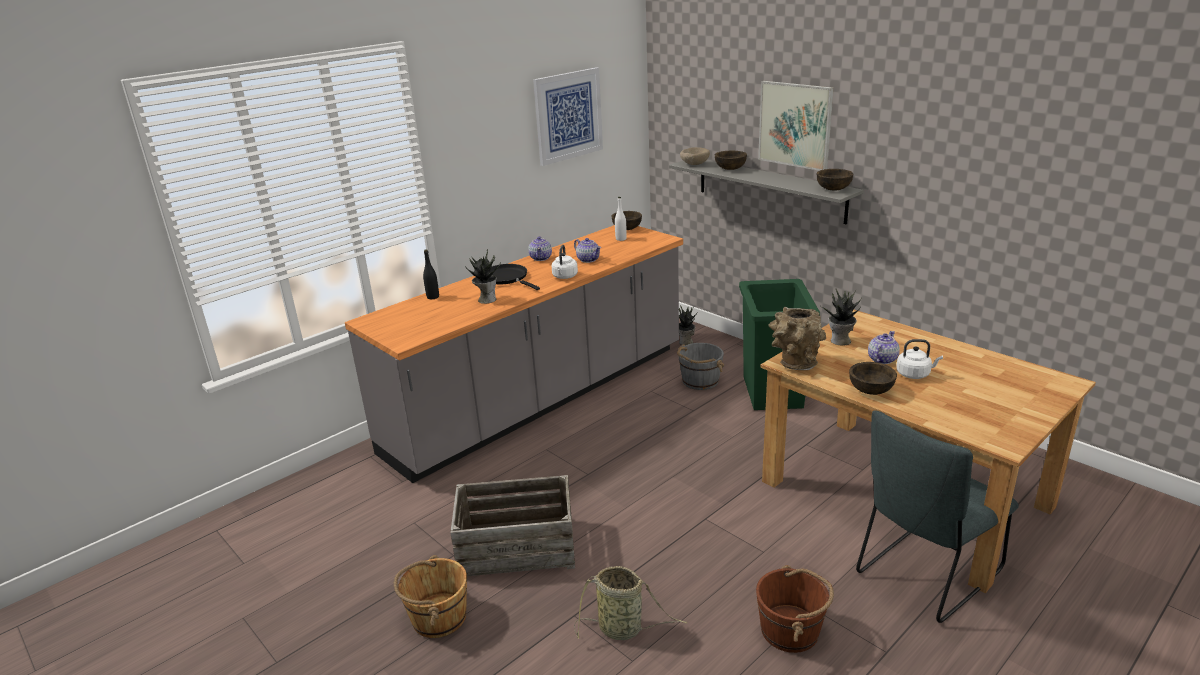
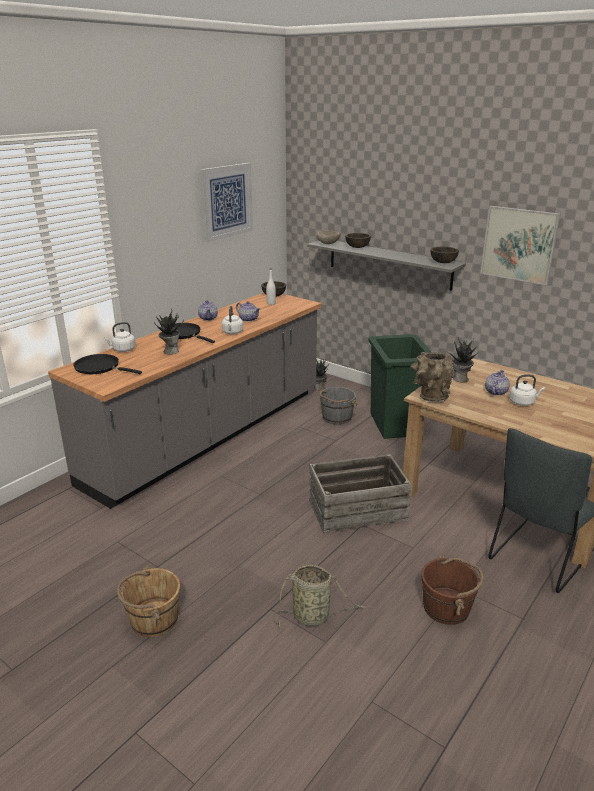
camera: 10 degrees left, 0 degrees up
black bottle [423,250,439,299] -> white kettle [104,322,136,352]
crate [450,475,575,576] -> crate moved to [309,454,412,534]
picture [758,81,834,171] -> picture moved to [480,206,561,285]
brown bowl [849,362,897,395] -> none
none -> black frying pan [73,354,142,374]

